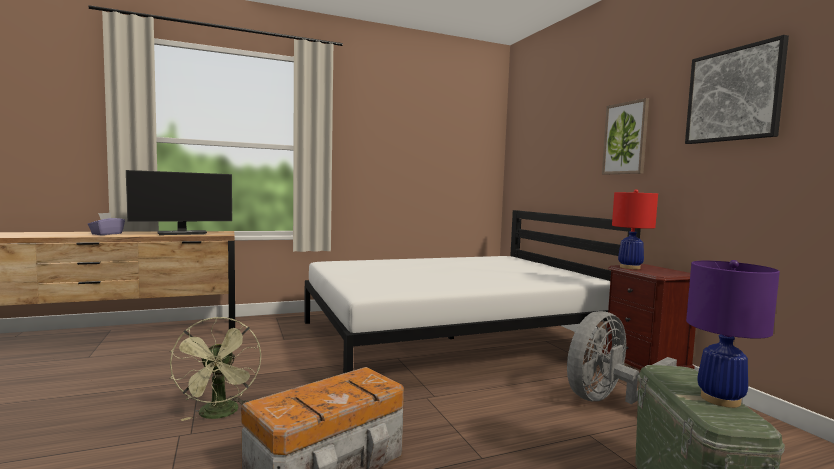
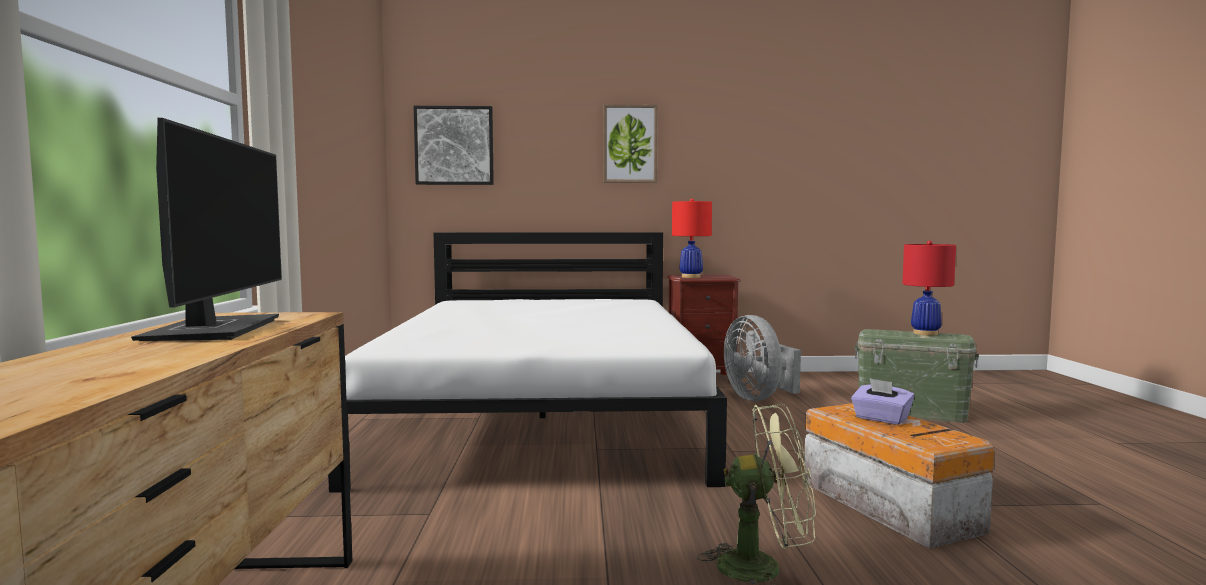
camera: 70 degrees left, 0 degrees up
purple tissue box [88,213,125,235] -> purple tissue box moved to [851,378,914,425]
picture [685,35,789,144] -> picture moved to [413,106,494,185]
purple table lamp [686,260,780,408] -> red table lamp [902,241,956,336]

